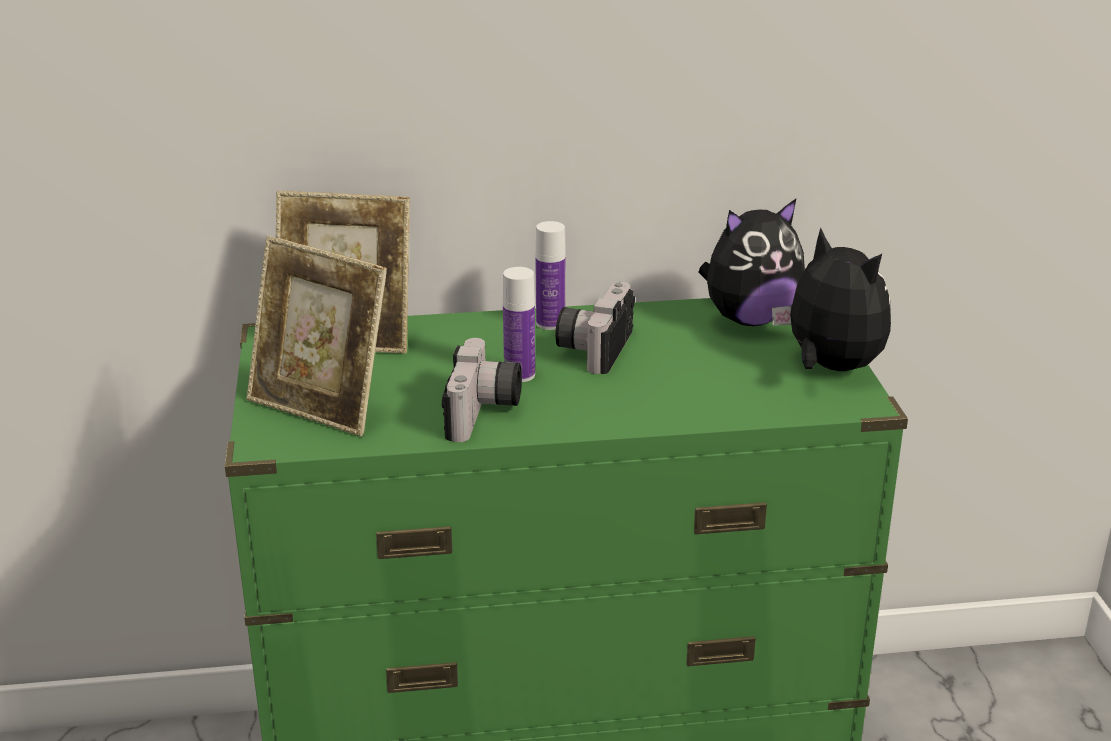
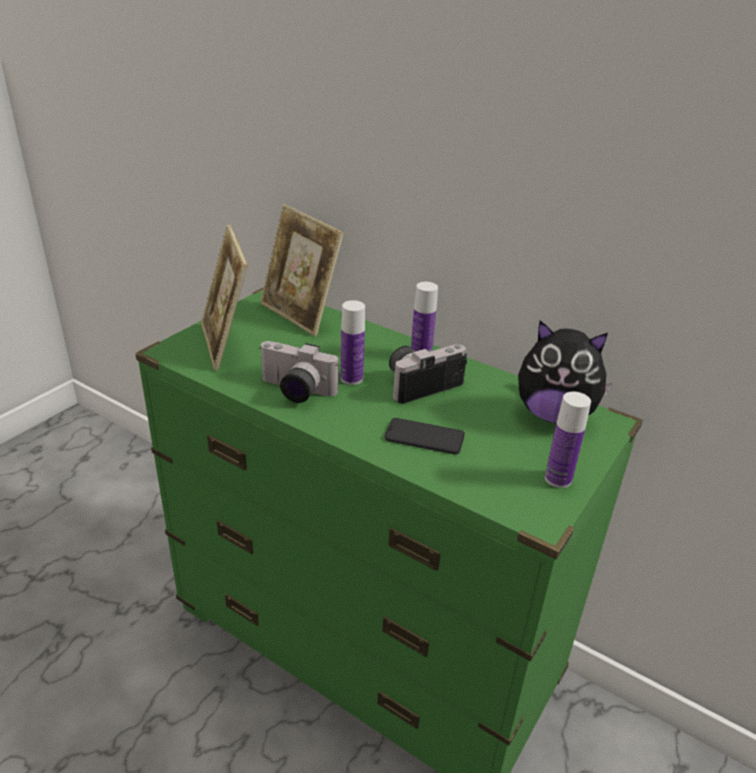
camera: 40 degrees right, 5 degrees up
camera [442,338,522,442] -> camera turned 60 degrees clockwise [259,341,338,403]
plush toy [772,228,891,371] -> bottle [545,392,591,488]
none -> phone [384,418,465,454]

